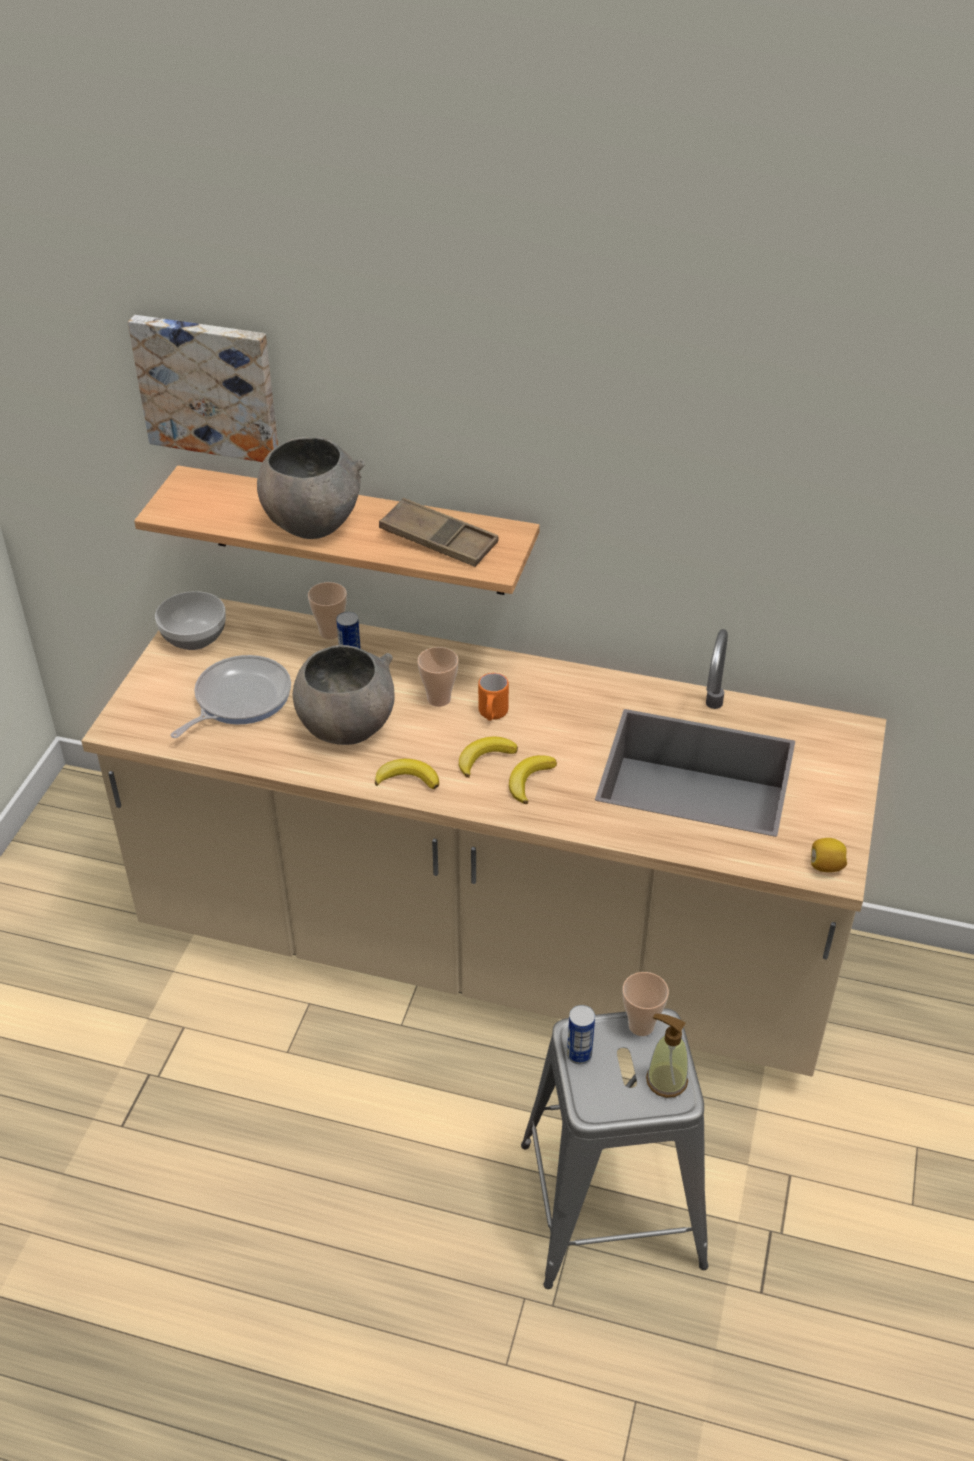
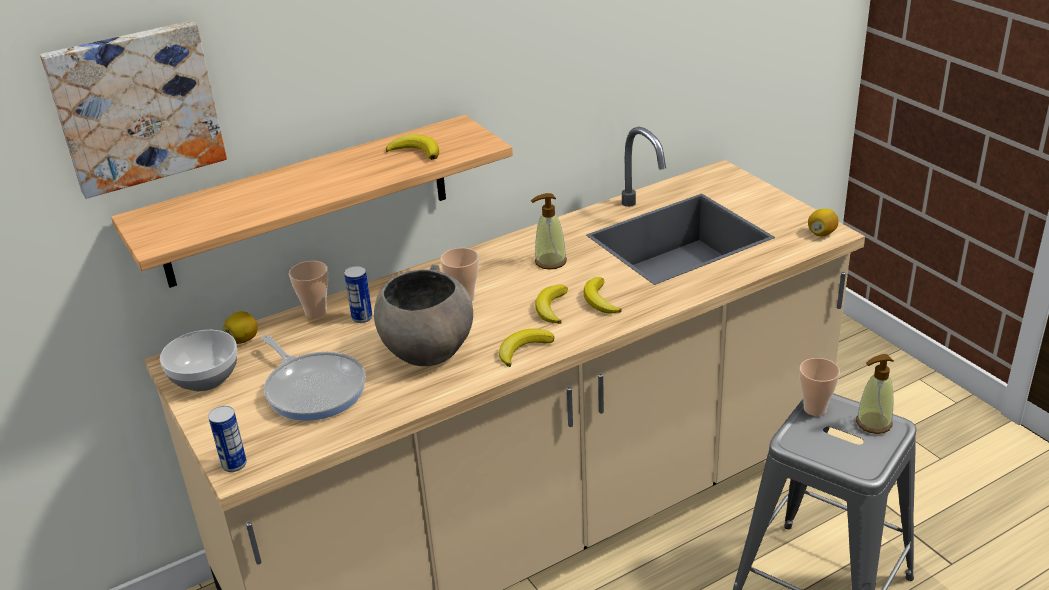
camera: 45 degrees left, 10 degrees down
frying pan [170,655,291,738] -> frying pan turned 150 degrees clockwise [262,335,366,421]
grey bowl [257,437,365,539] -> none
brown tray [379,498,499,567] -> banana [386,135,439,160]
orange mug [478,673,509,721] -> none
can [567,1005,595,1065] -> can moved to [208,406,247,472]
none -> lemon [224,312,258,344]
none -> soap dispenser [531,193,567,270]

